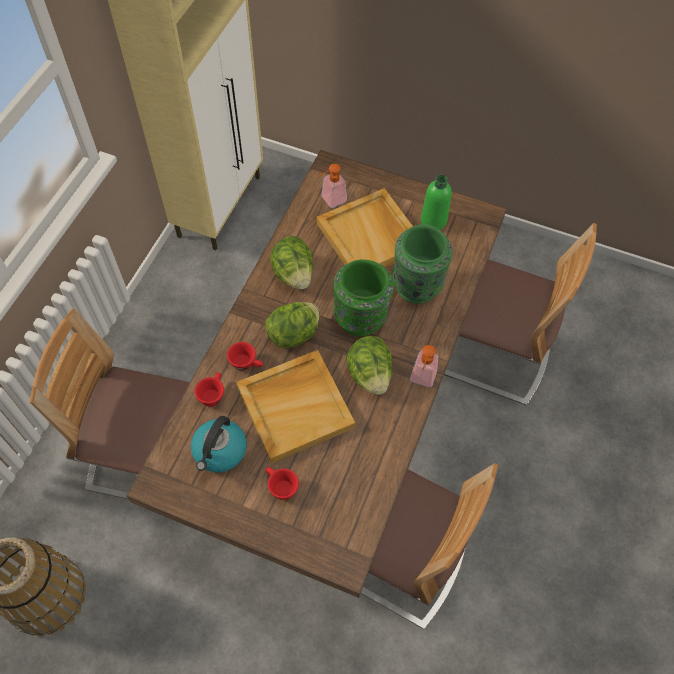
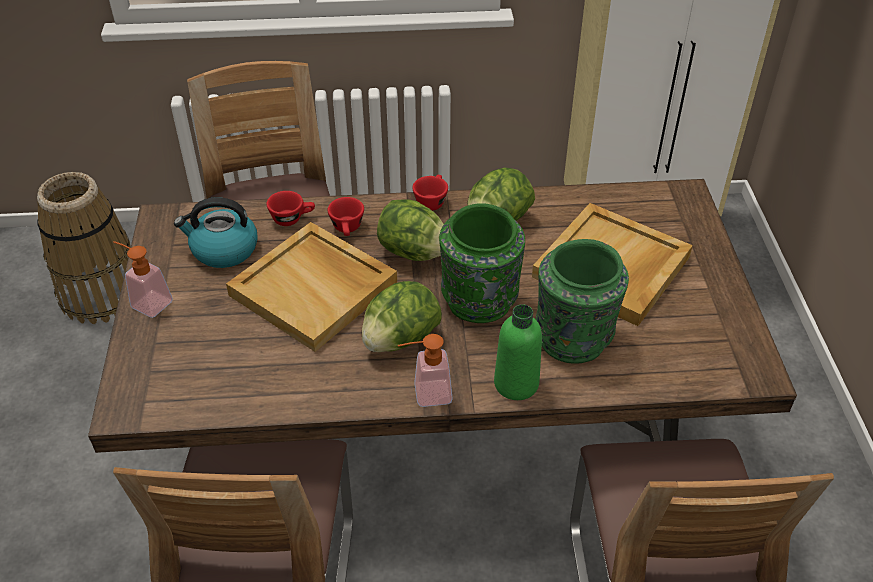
camera: 65 degrees right, 15 degrees down
red cup [266,467,299,500] -> red cup moved to [412,175,448,211]
soap dispenser [317,164,347,208] -> soap dispenser moved to [113,241,173,318]
green bottle [421,175,452,230] -> green bottle moved to [494,304,542,400]

